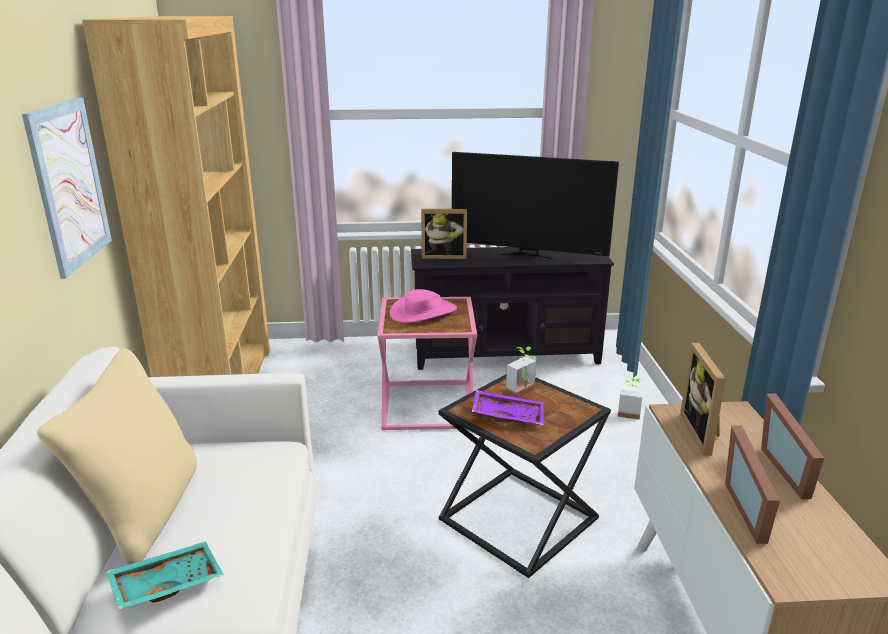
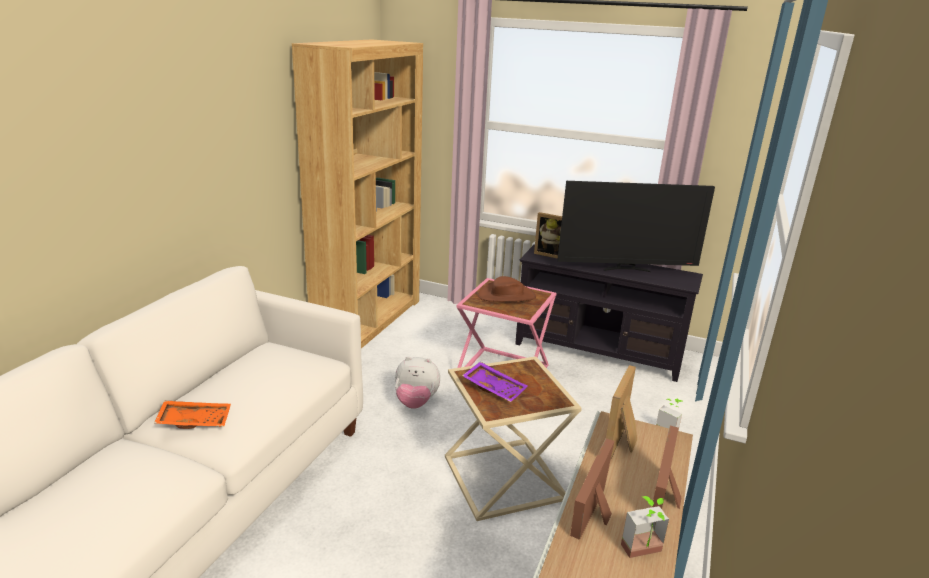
camera: 25 degrees right, 0 degrees up
picture [22,97,112,279] -> none
beige pillow [37,348,197,565] -> none
turquoise tray [106,541,224,609] -> orange tray [154,401,231,429]
pink hat [389,289,457,323] -> brown hat [478,276,536,302]
black side table [438,374,611,578] -> beige side table [445,356,582,521]
television [452,152,619,260] -> television turned 45 degrees counterclockwise [557,181,715,272]
potted plant [506,346,536,398] -> potted plant moved to [621,496,669,558]
none -> plush toy [395,356,440,409]

